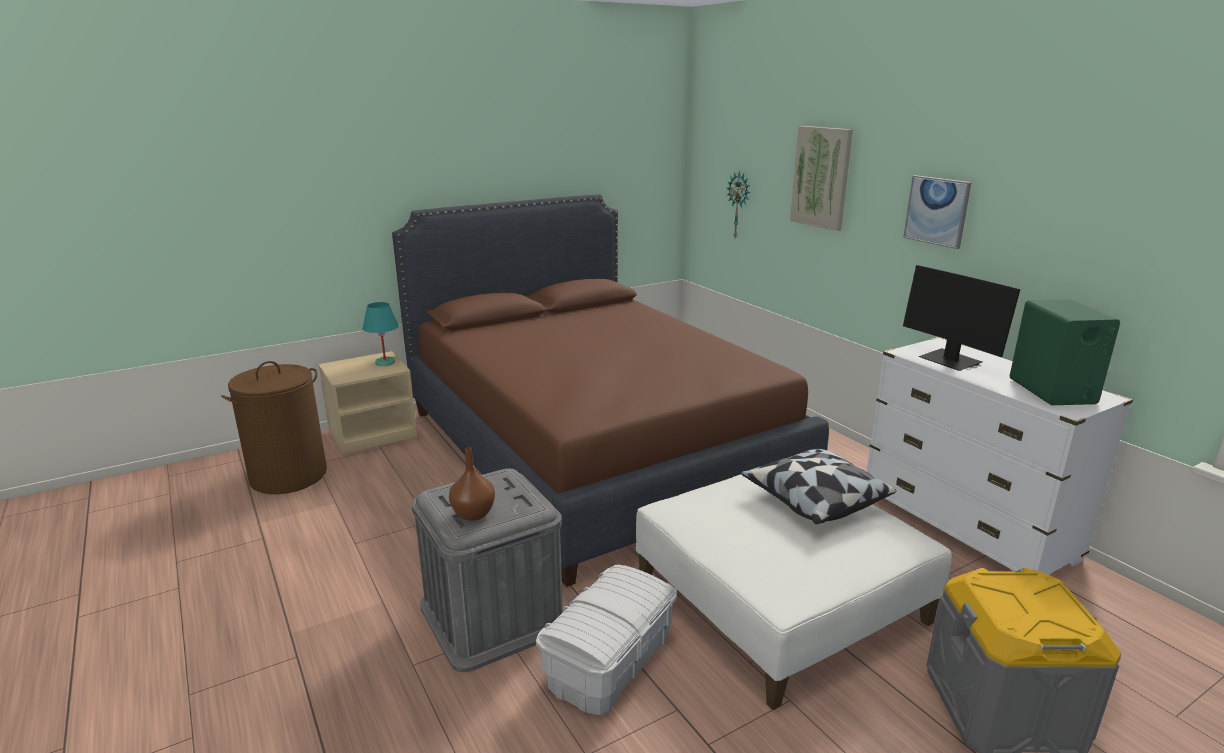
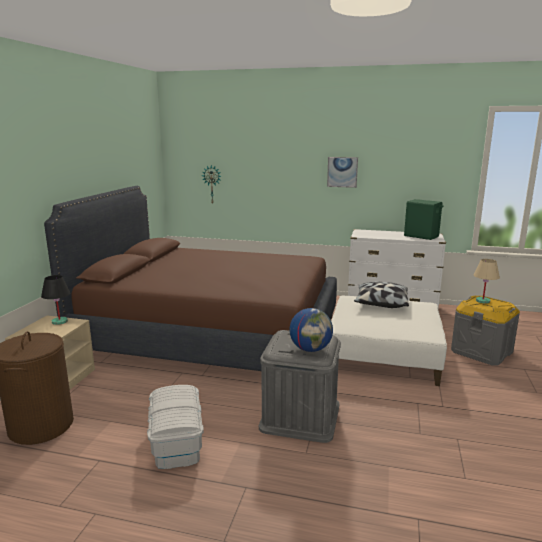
camera: 45 degrees left, 5 degrees down
turquoise table lamp [363,302,399,366] -> black table lamp [41,275,70,325]
brown vase [449,447,495,521] -> globe [289,308,333,352]
white storage box [536,565,677,715] -> white storage box moved to [147,385,203,469]
picture [790,126,853,231] -> none
monitor [903,265,1020,371] -> none
none -> beige table lamp [473,259,500,304]

